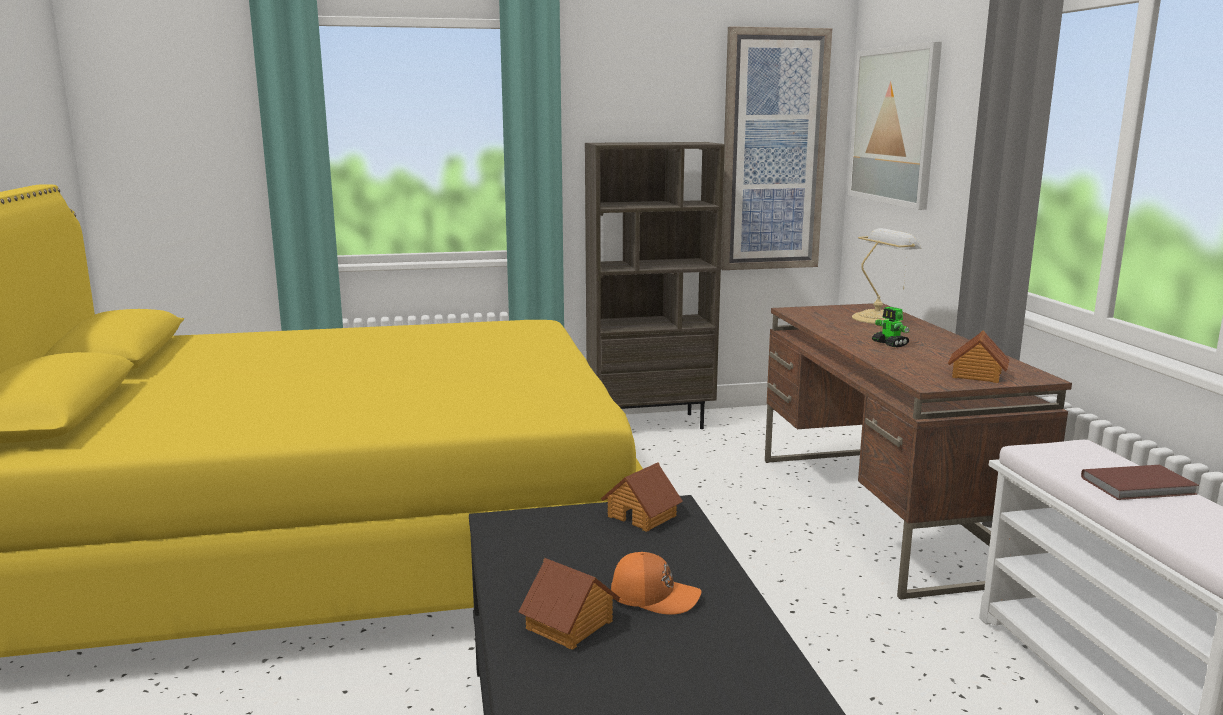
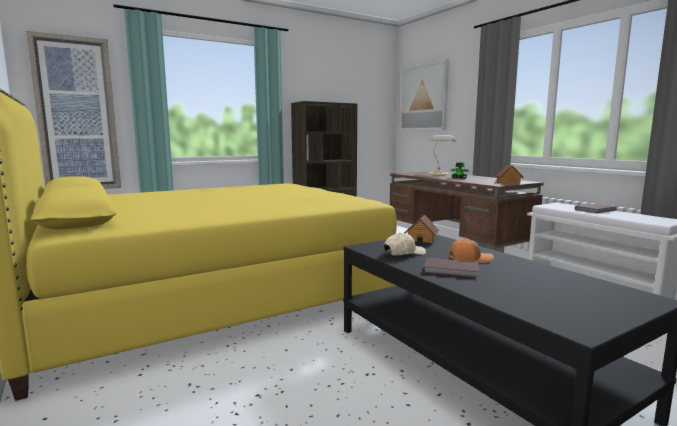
camera: 20 degrees left, 5 degrees down
toy house [519,558,620,650] -> brown book [423,258,479,278]
picture [721,26,832,270] -> picture moved to [26,31,121,189]
none -> beige cap [384,233,426,256]

